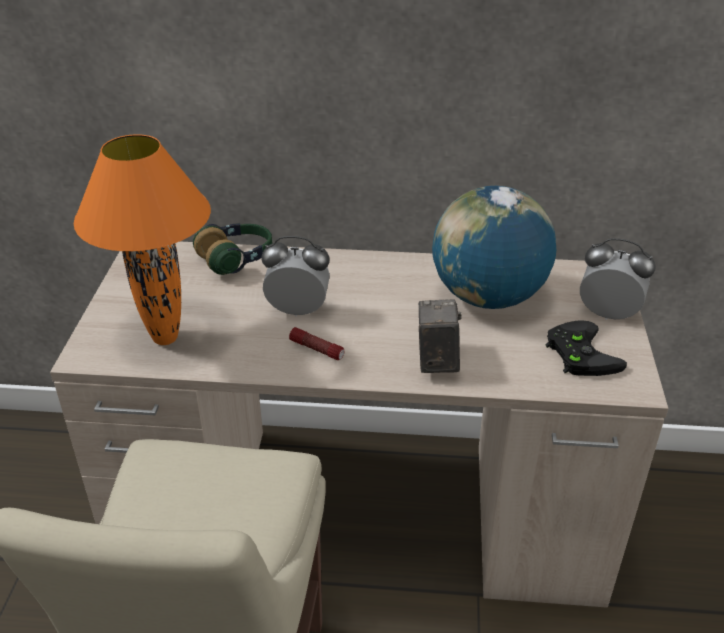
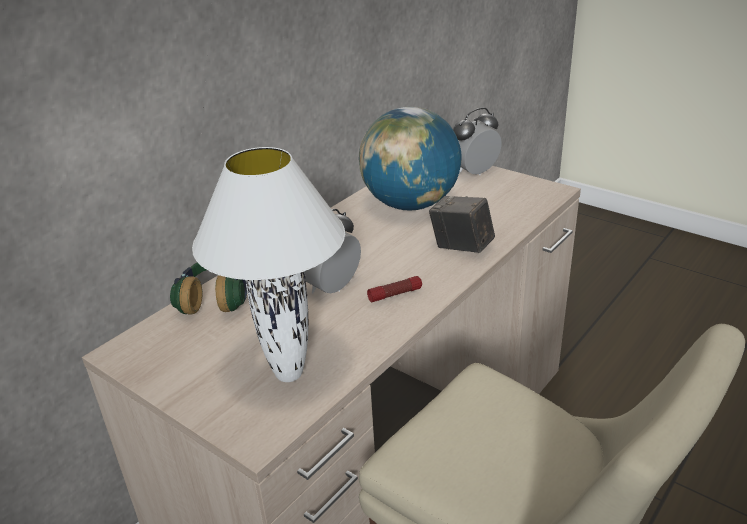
camera: 55 degrees left, 5 degrees down
orange table lamp [74,134,211,345] -> white table lamp [192,147,345,382]
black game controller [545,320,627,376] -> none

